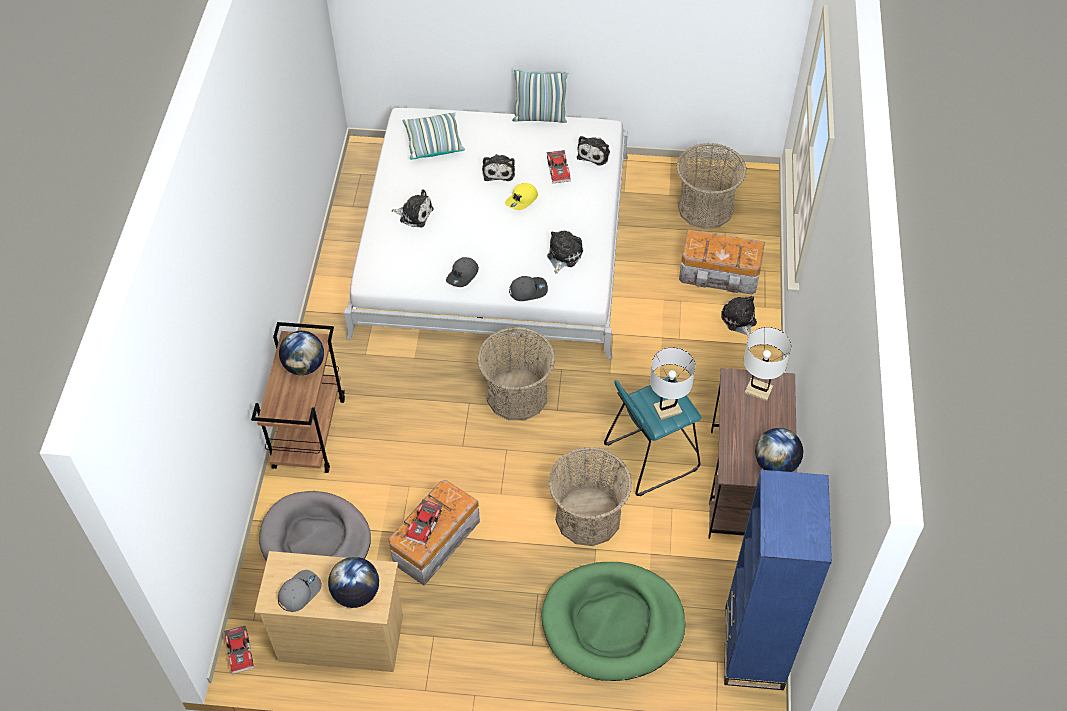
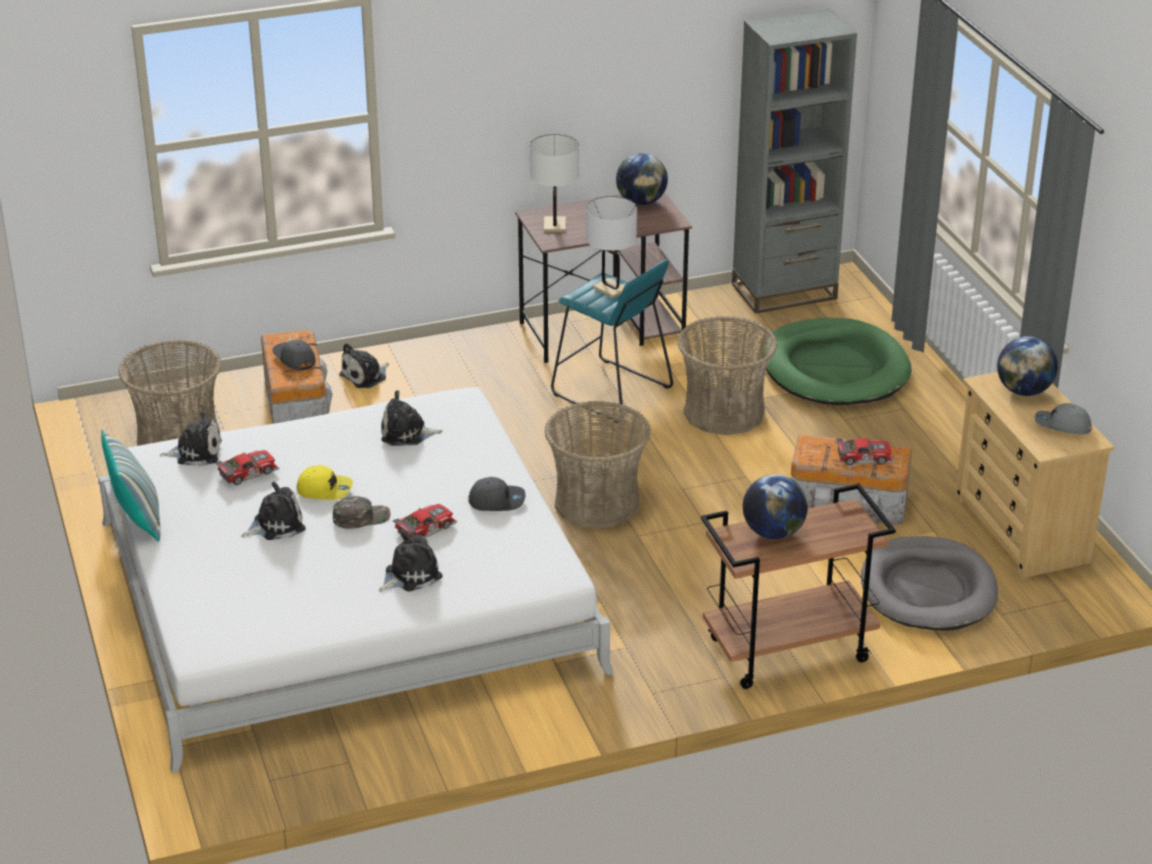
camera: 115 degrees left, 20 degrees down
toy car [224,626,254,674] -> toy car moved to [393,504,457,538]
plush toy [391,189,434,227] -> plush toy turned 60 degrees clockwise [379,531,443,592]
pillow [402,112,465,160] -> none
grey cap [509,276,548,301] -> grey cap moved to [273,340,316,370]
blue bookcase [724,470,832,690] -> grey bookcase [732,9,857,314]
none -> green cap [333,496,391,529]

